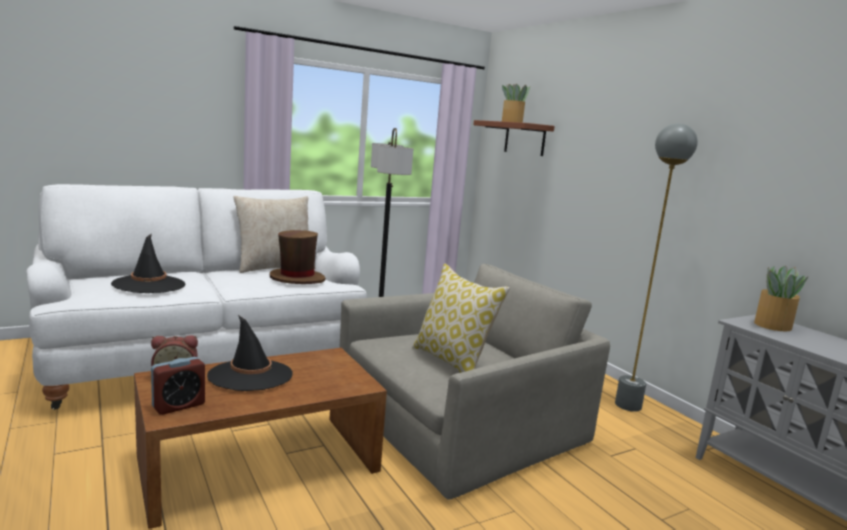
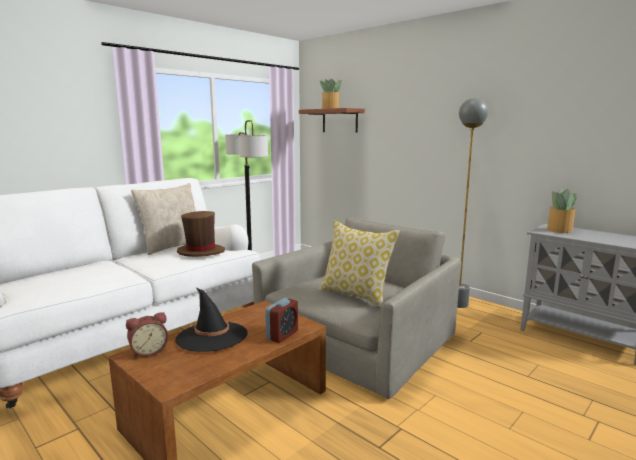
camera: 15 degrees left, 0 degrees up
black hat [111,233,185,293] -> none
alarm clock [151,357,205,415] -> alarm clock moved to [265,298,298,343]

